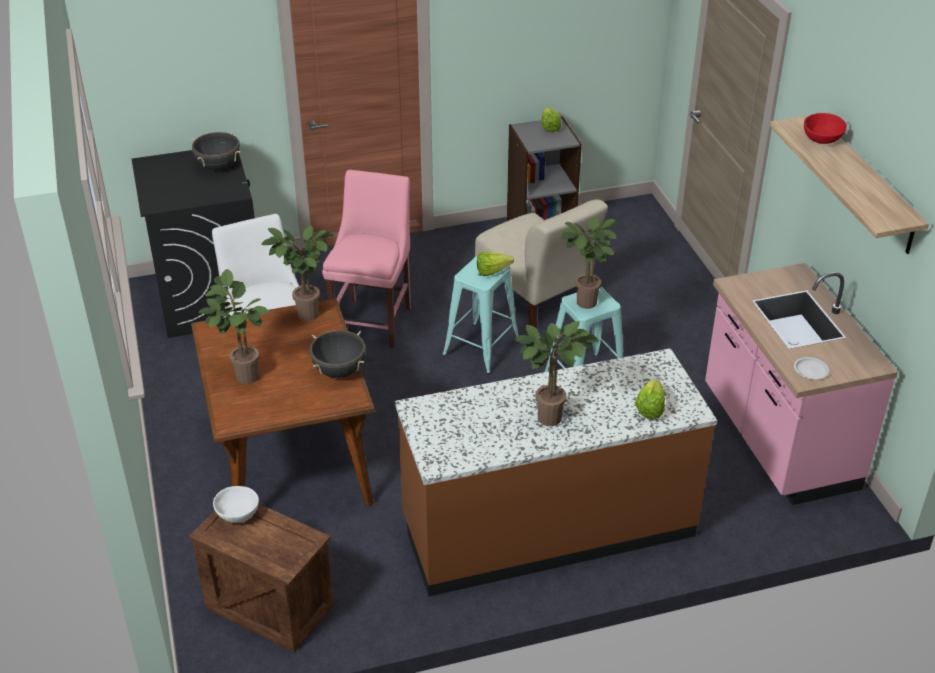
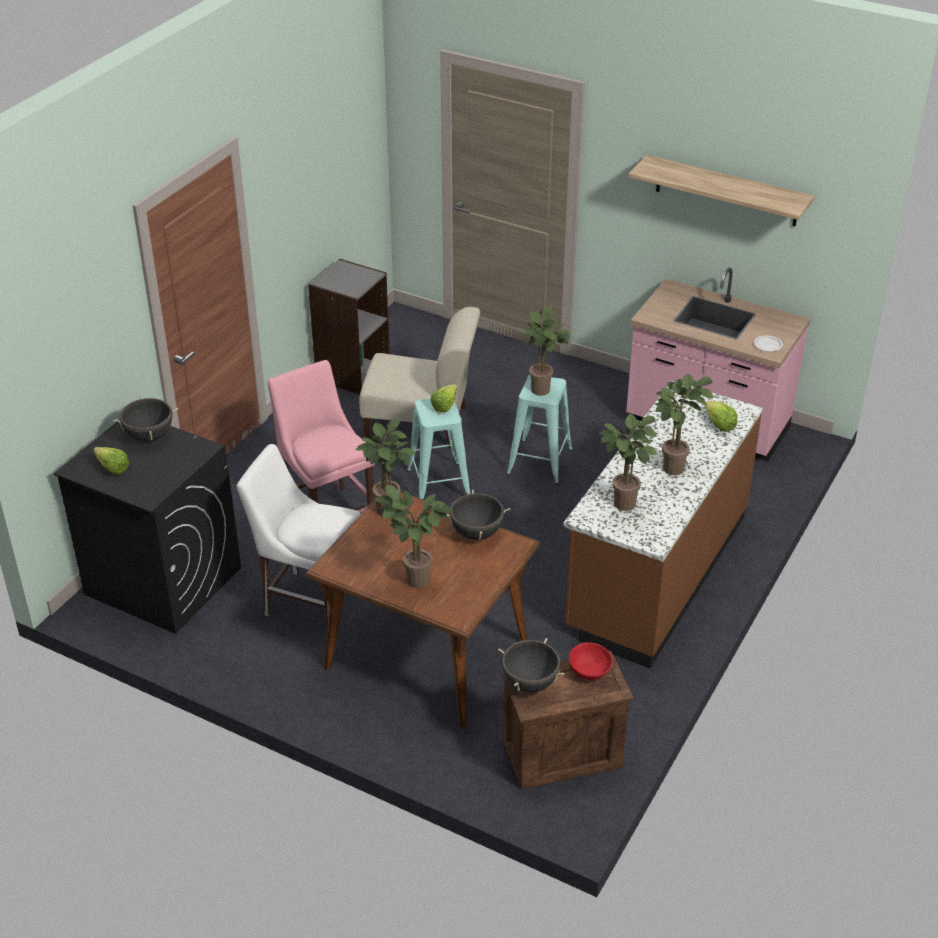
camera: 45 degrees left, 0 degrees up
white bowl [213,486,259,523] -> black cooking pot [498,638,564,693]
lettuce [541,107,561,132] -> lettuce moved to [93,447,129,474]
red bowl [804,113,847,144] -> red bowl moved to [569,642,613,680]
none -> potted plant [598,414,657,511]

